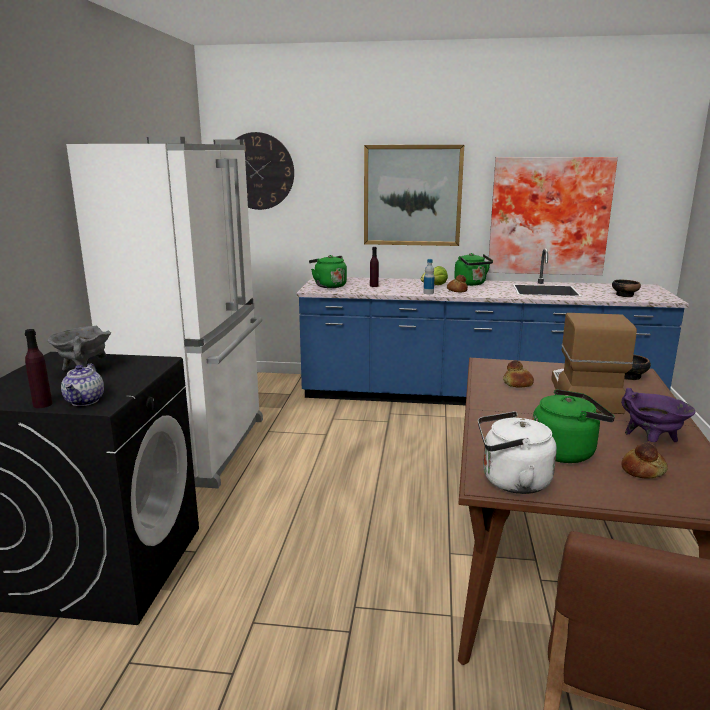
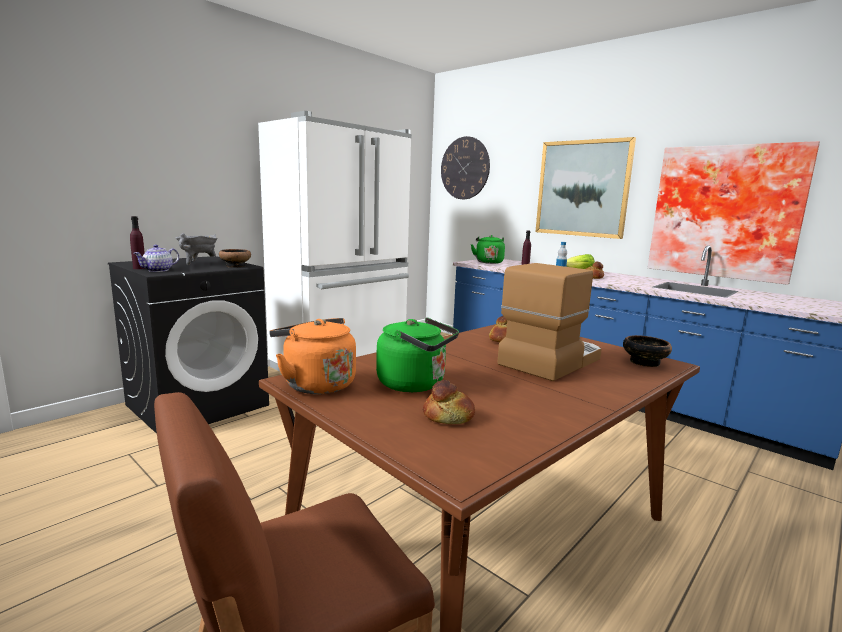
camera: 35 degrees right, 5 degrees down
green kettle [454,253,493,286] -> none
white kettle [478,411,557,494] -> orange kettle [269,318,356,394]
bowl [612,280,641,297] -> bowl moved to [219,249,251,268]
purple cooking pot [621,388,696,442] -> none

